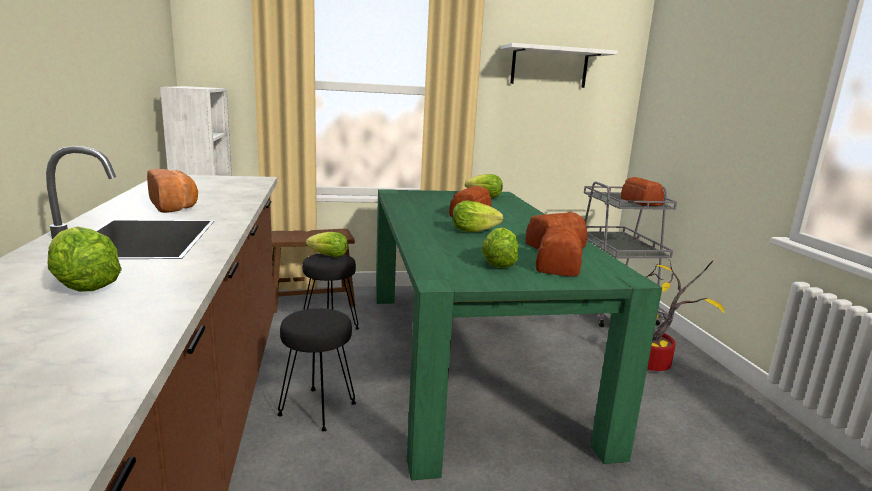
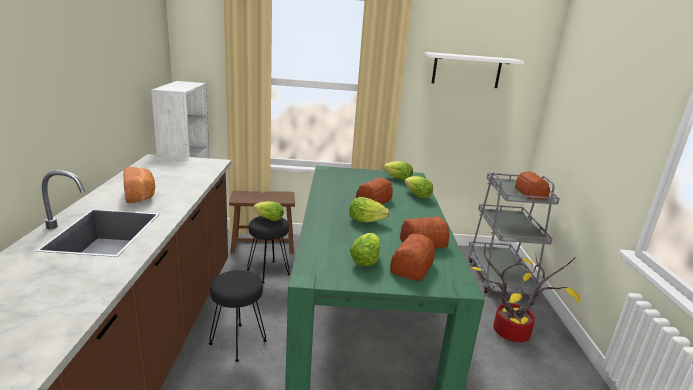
camera: 10 degrees right, 5 degrees up
lettuce [48,226,122,292] -> lettuce moved to [405,176,433,198]

